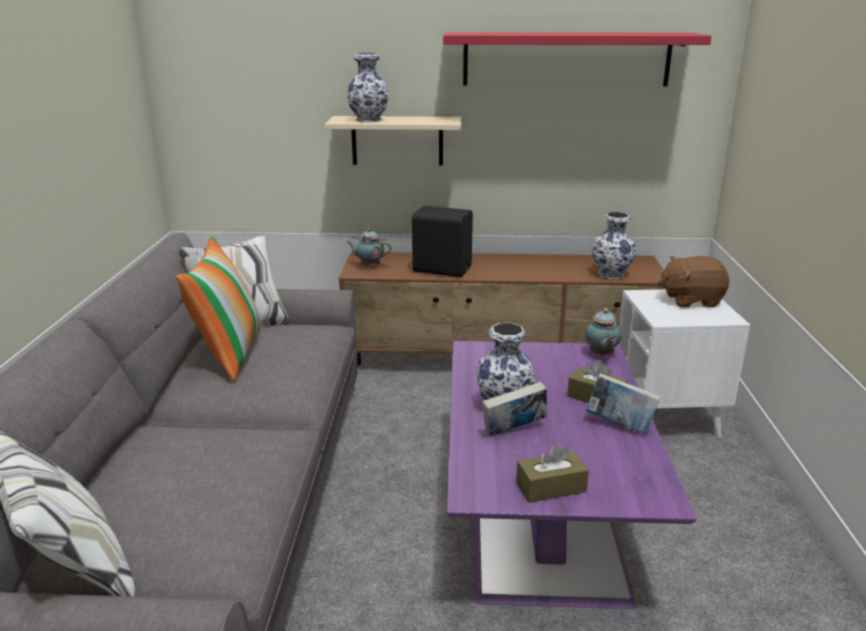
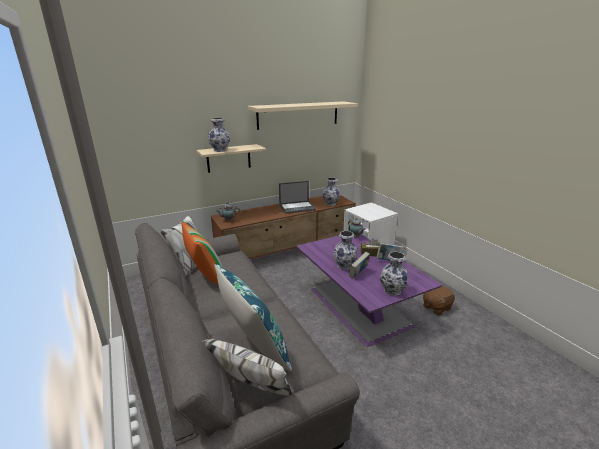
camera: 30 degrees left, 0 degrees up
black speaker [412,206,473,277] -> none
red shelf [443,32,712,86] -> beige shelf [248,101,358,130]
brown tissue box [516,444,589,503] -> vase [380,252,409,296]
brown plush toy [658,256,730,308] -> brown plush toy moved to [423,286,455,315]
none -> blue pillow [214,263,292,372]
none -> laptop [279,181,316,214]

